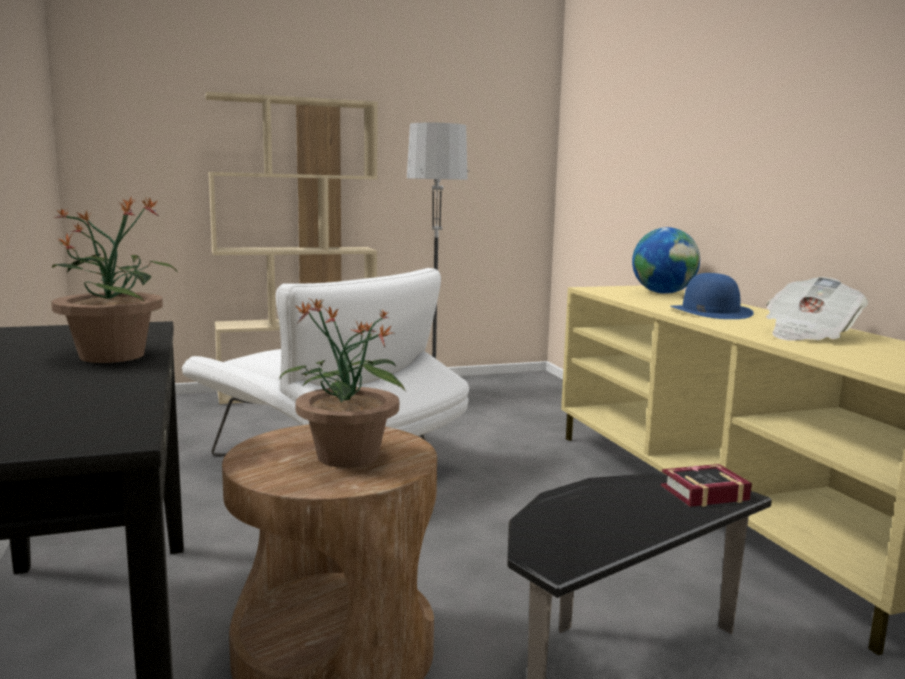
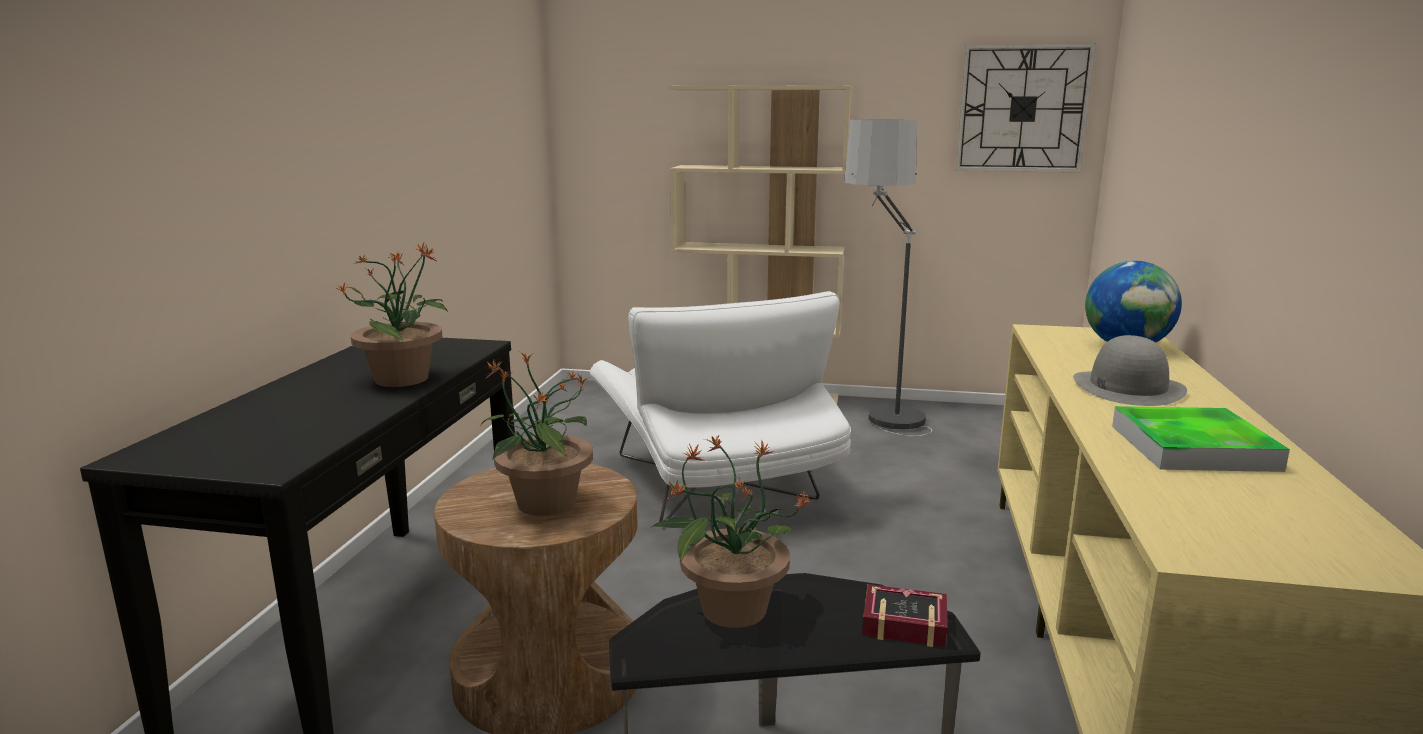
camera: 30 degrees right, 5 degrees up
blue hat [670,273,754,319] -> grey hat [1073,335,1187,406]
newspaper [766,277,868,341] -> tray [1112,406,1290,472]
none -> potted plant [650,434,814,628]
none -> wall clock [955,43,1096,173]

